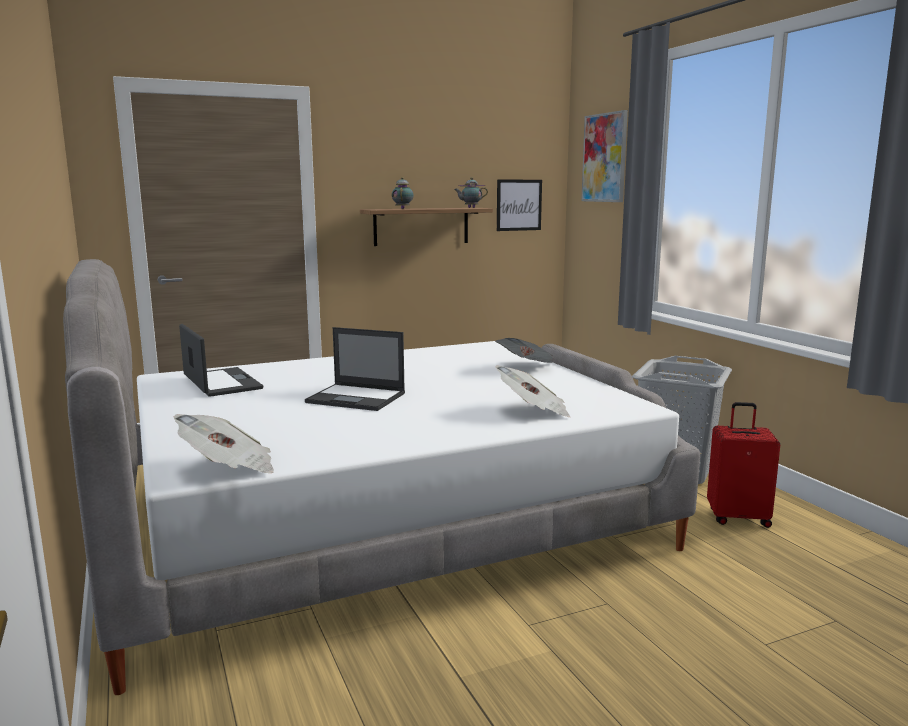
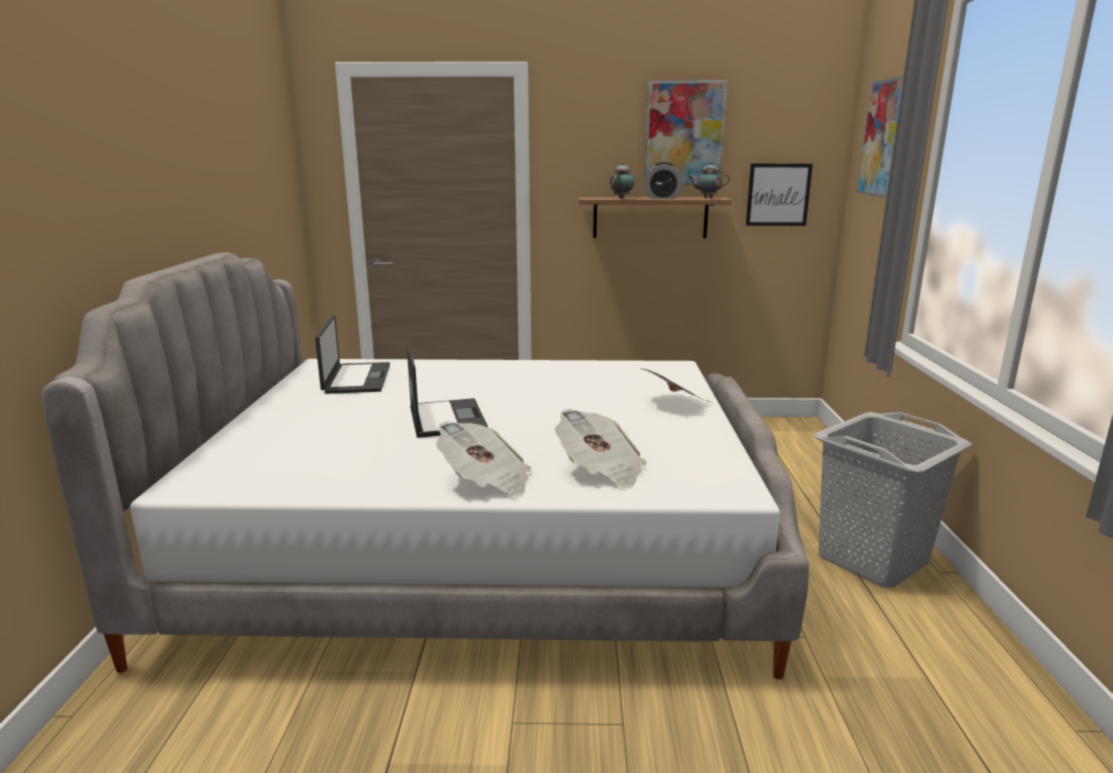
camera: 25 degrees right, 5 degrees up
newspaper [173,414,274,473] -> newspaper moved to [436,421,531,497]
laptop [305,327,405,411] -> laptop turned 150 degrees counterclockwise [407,343,488,438]
red suitcase [707,402,780,528] -> none
none -> picture [644,80,728,185]
none -> alarm clock [645,162,682,199]

